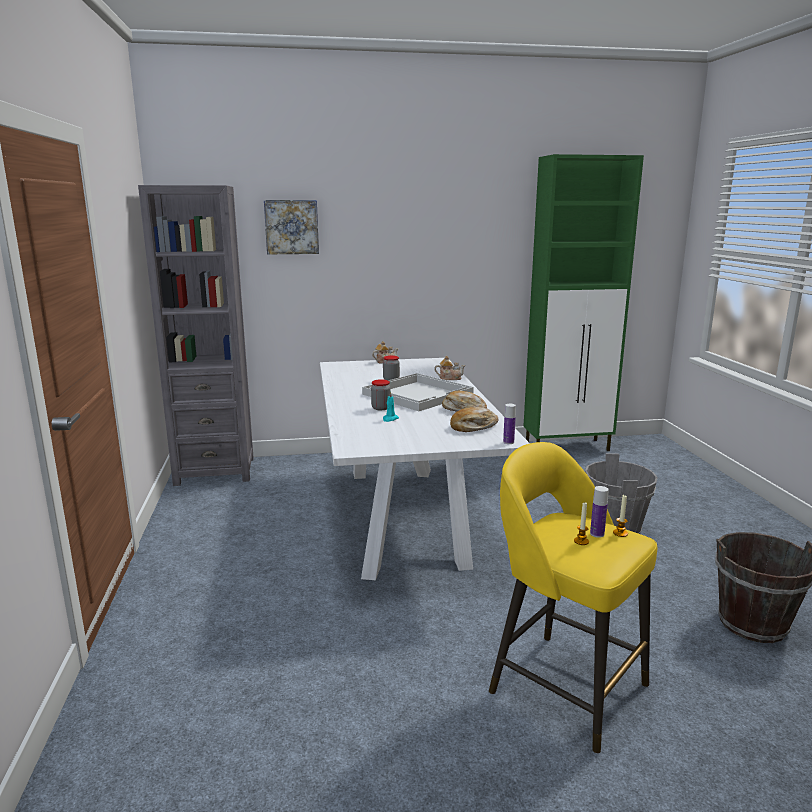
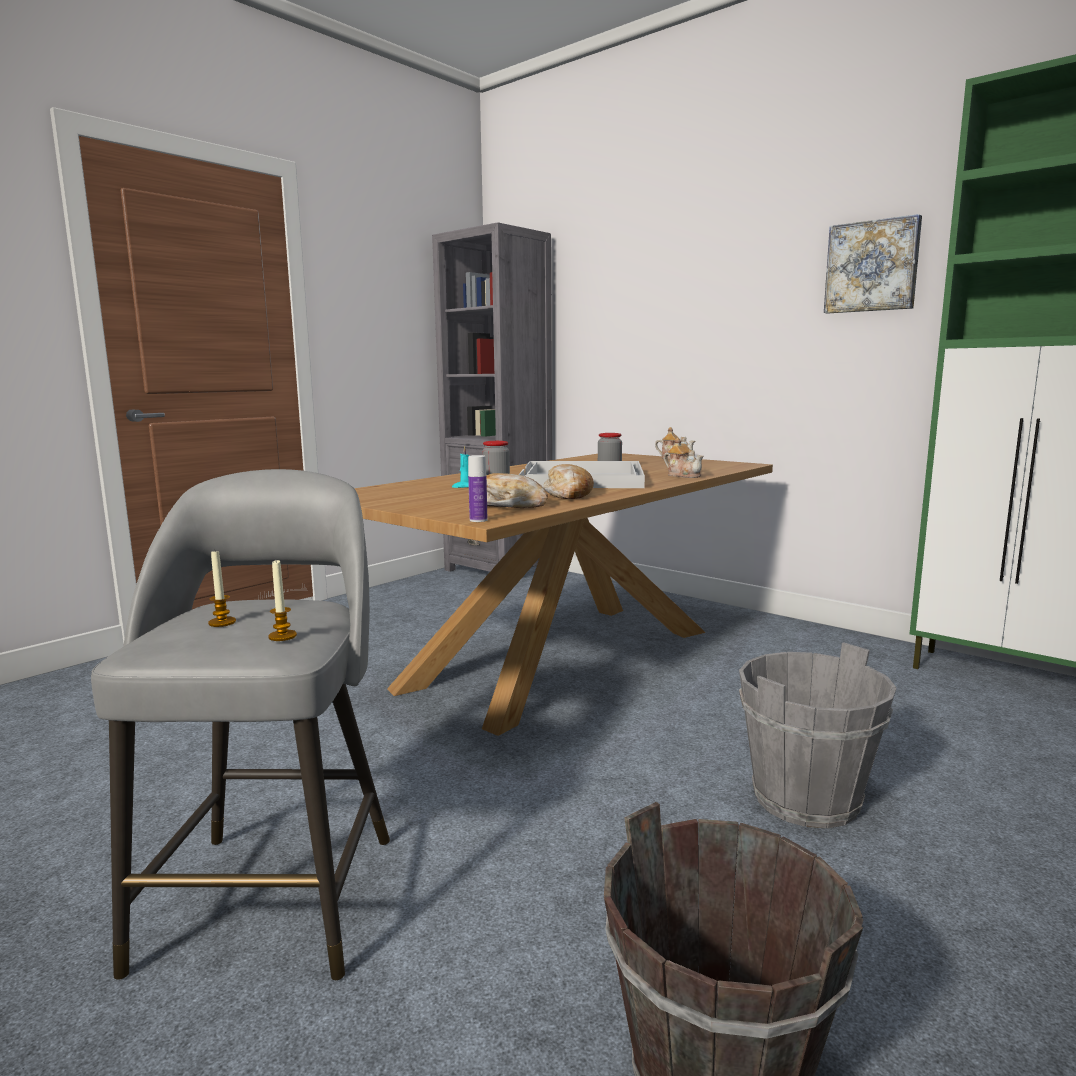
camera: 50 degrees right, 5 degrees down
picture [264,200,319,254] -> picture moved to [824,214,922,314]
white dining table [320,358,530,580] -> brown dining table [354,453,773,736]
yellow stool [489,442,657,753] -> grey stool [91,469,390,980]
bottle [590,486,609,538] -> none

